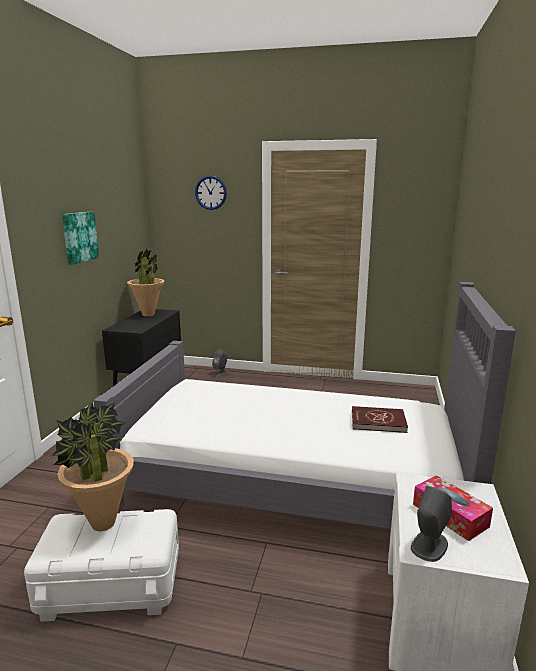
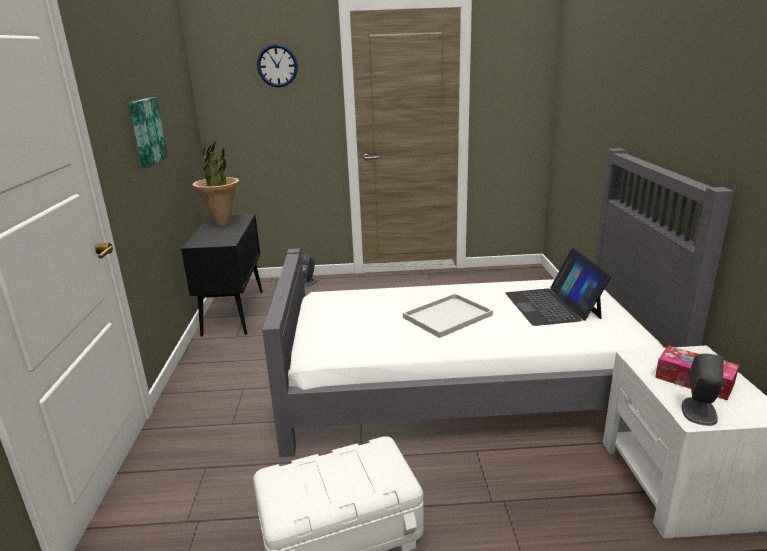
camera: 15 degrees left, 5 degrees up
potted plant [52,401,134,531] -> none
red book [352,406,408,433] -> laptop [505,248,612,326]
none -> white tray [403,293,493,338]

